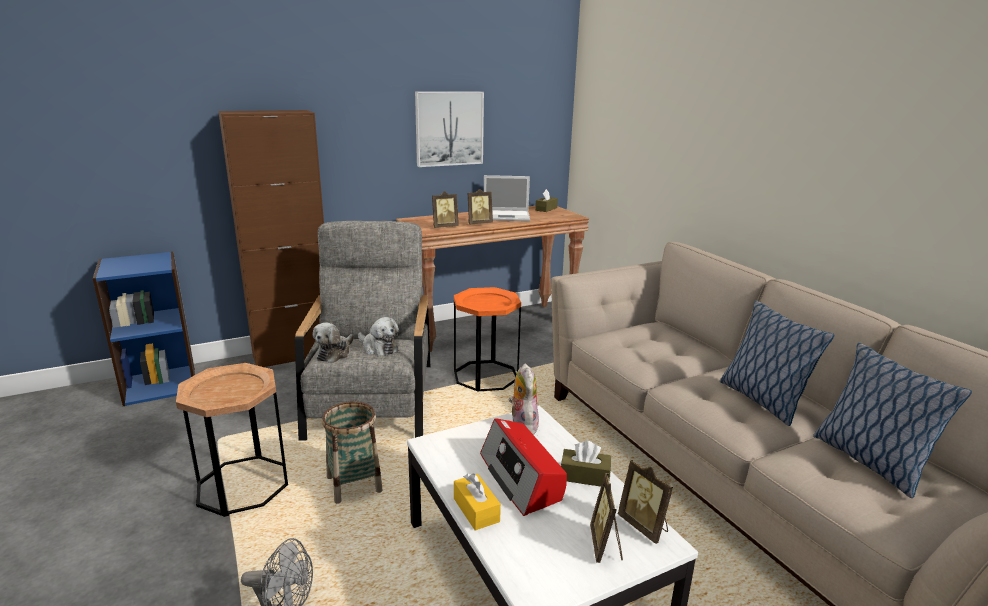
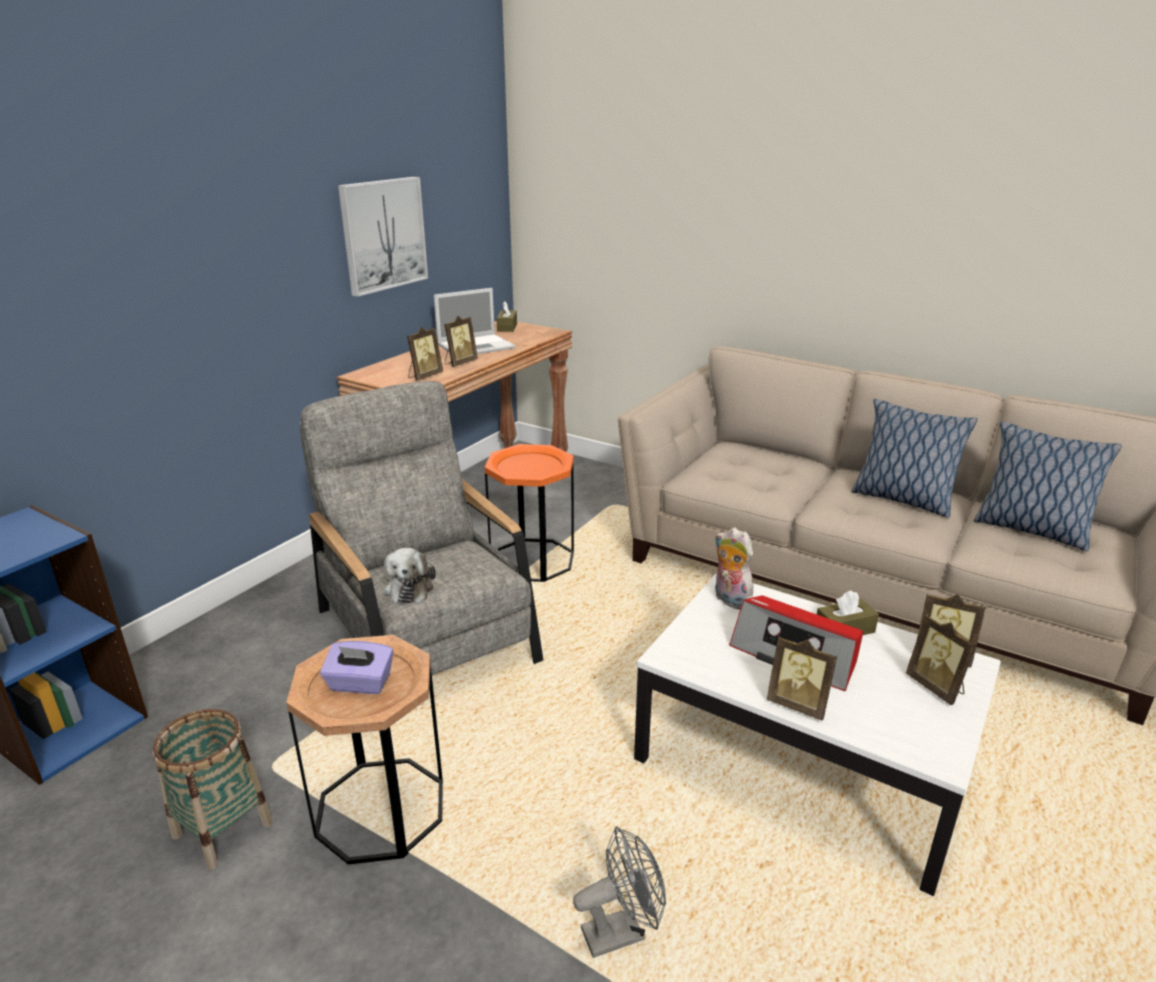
camera: 30 degrees left, 5 degrees up
brown cabinet [218,110,324,367] -> none
basket [322,402,383,504] -> basket moved to [153,709,273,870]
plush toy [358,317,399,356] -> none
yellow tissue box [454,473,501,531] -> picture frame [767,636,837,721]
none -> purple tissue box [320,641,394,694]

